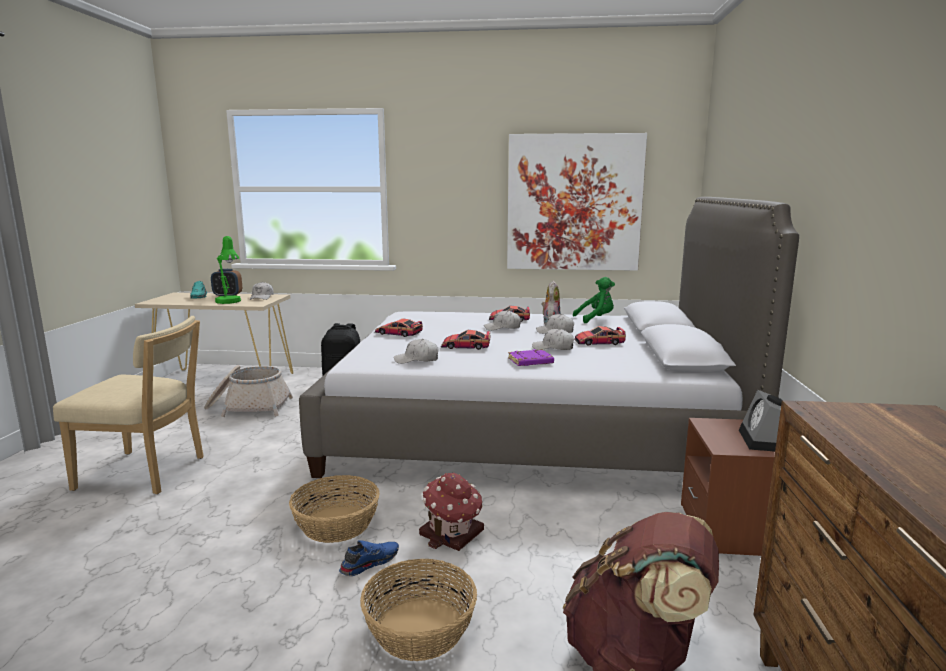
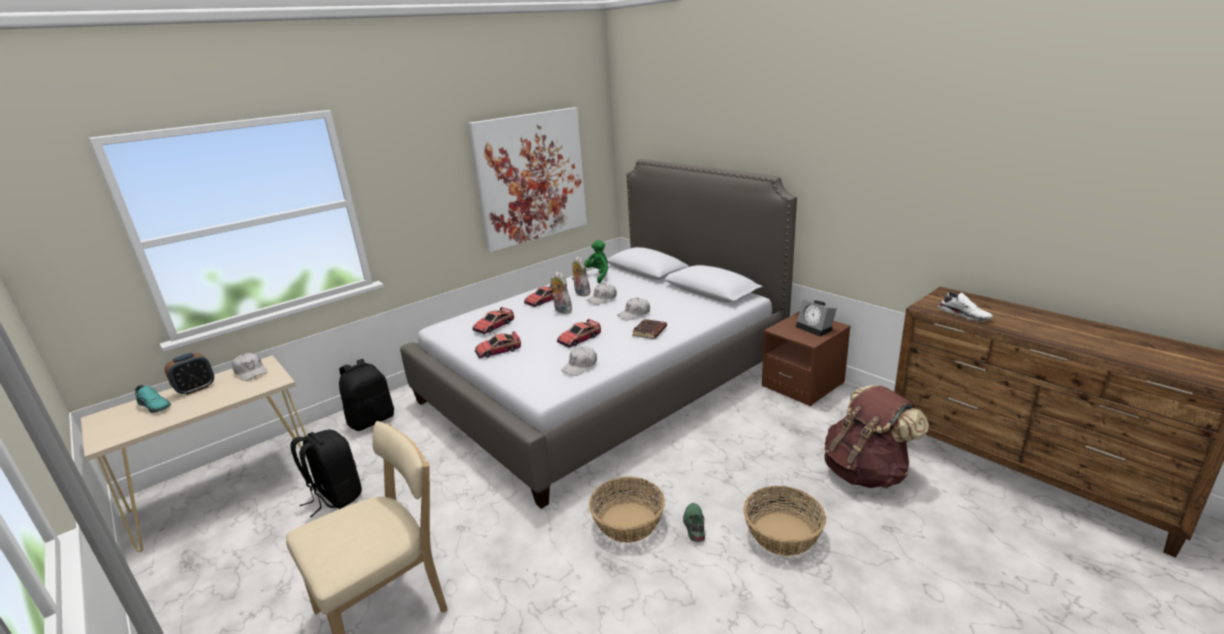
camera: 45 degrees left, 10 degrees up
basket [204,365,293,417] -> black backpack [290,429,362,517]
green table lamp [215,236,241,304] -> none
blue shoe [339,540,399,576] -> green shoe [683,503,705,542]
toy house [419,473,484,551] -> none
white cap [484,310,521,331] -> plush toy [551,272,572,314]
purple book [508,349,554,366] -> brown book [632,319,667,339]
toy car [574,326,626,346] -> toy car moved to [472,307,514,334]
none -> white shoe [938,292,993,321]

